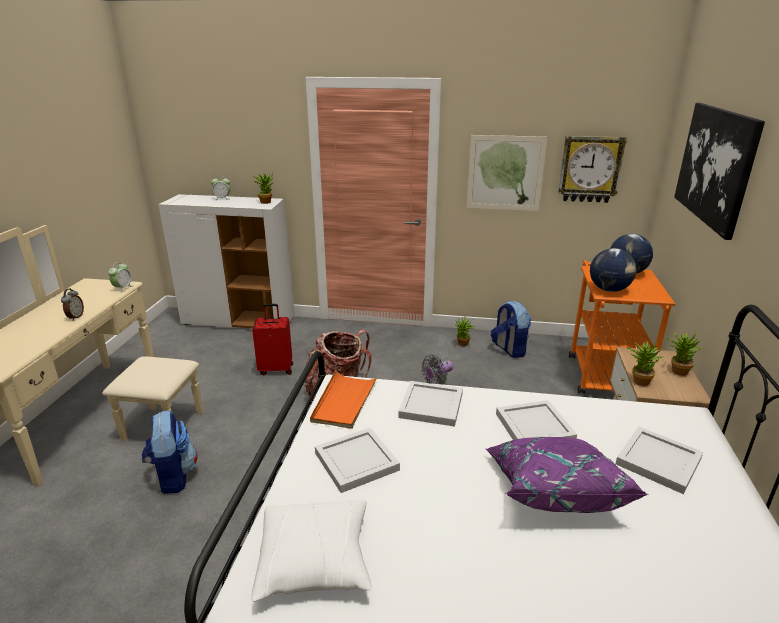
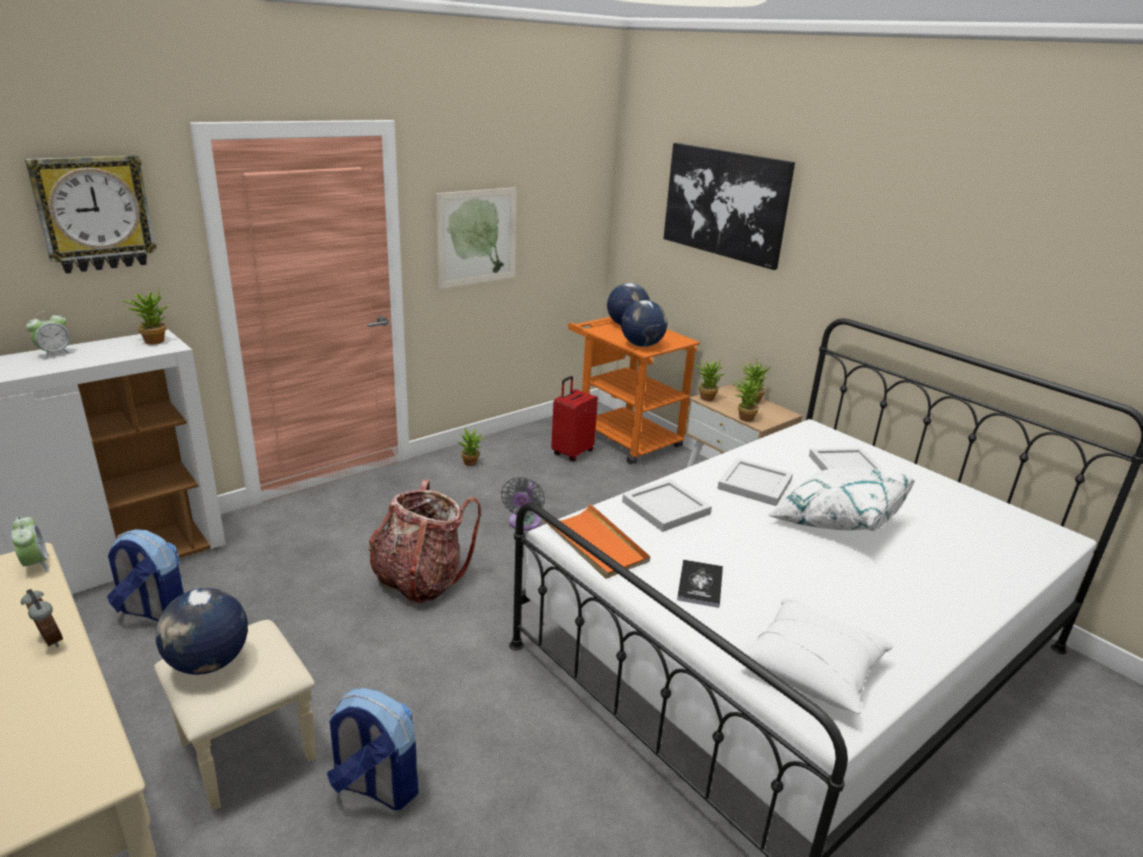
camera: 50 degrees left, 0 degrees up
red suitcase [252,304,293,375] -> red suitcase moved to [551,376,598,462]
white tray [315,428,400,493] -> book [677,560,723,608]
purple pillow [486,437,648,513] -> white pillow [767,468,915,531]
backpack [491,301,531,358] -> backpack moved to [107,529,184,621]
wall clock [558,136,627,203] -> wall clock moved to [25,155,157,274]
none -> globe [155,588,248,675]
none -> potted plant [694,359,725,401]

